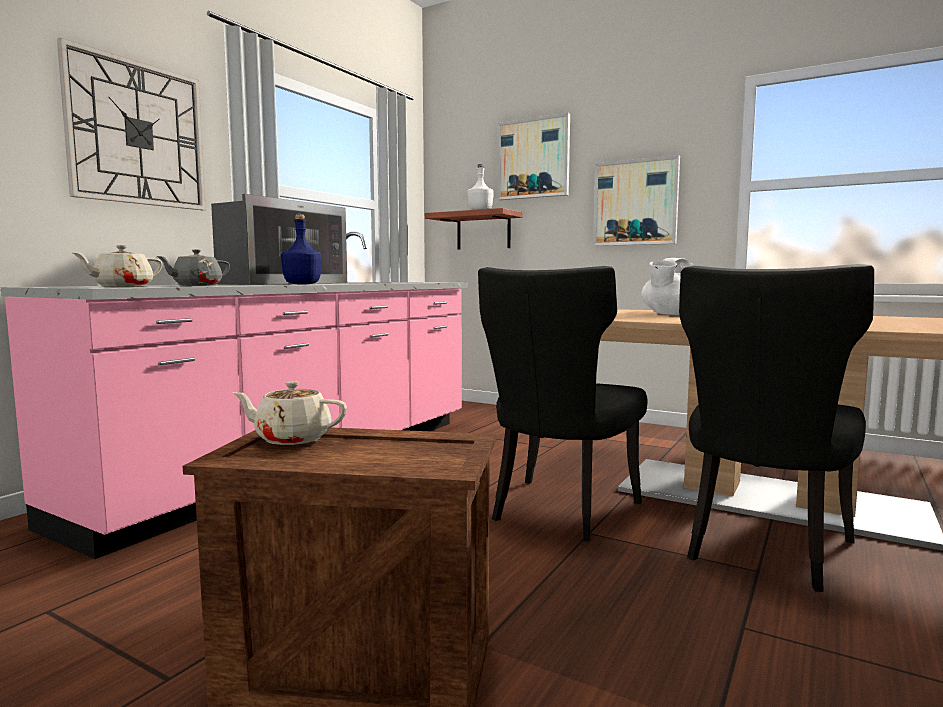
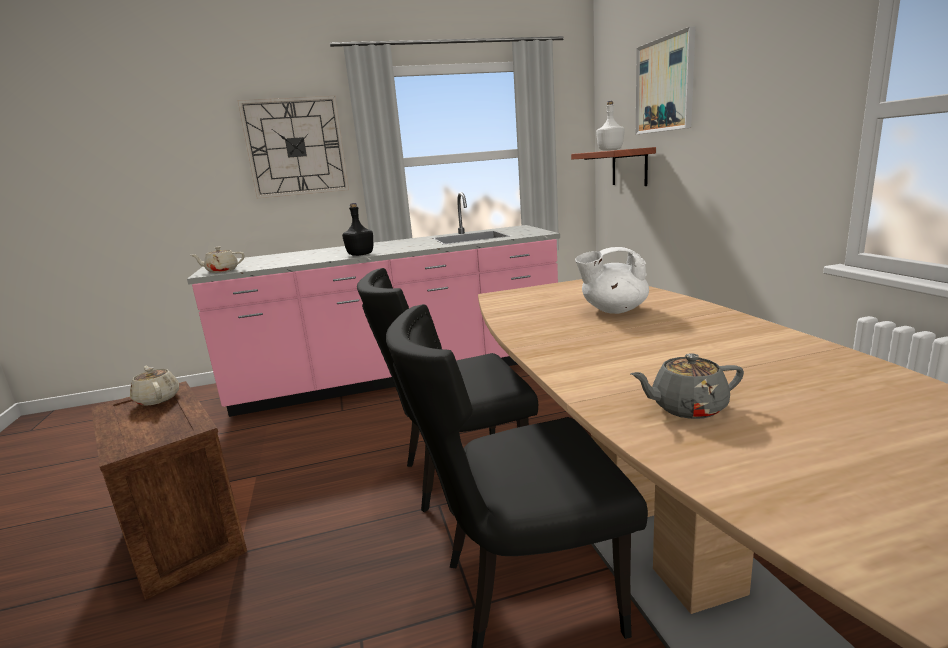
camera: 45 degrees right, 10 degrees up
grey teapot [156,249,230,286] -> grey teapot moved to [631,353,744,419]
microwave [211,194,347,285] -> none
blue bottle [281,214,322,285] -> black bottle [342,203,373,256]
picture [593,155,680,246] -> none

